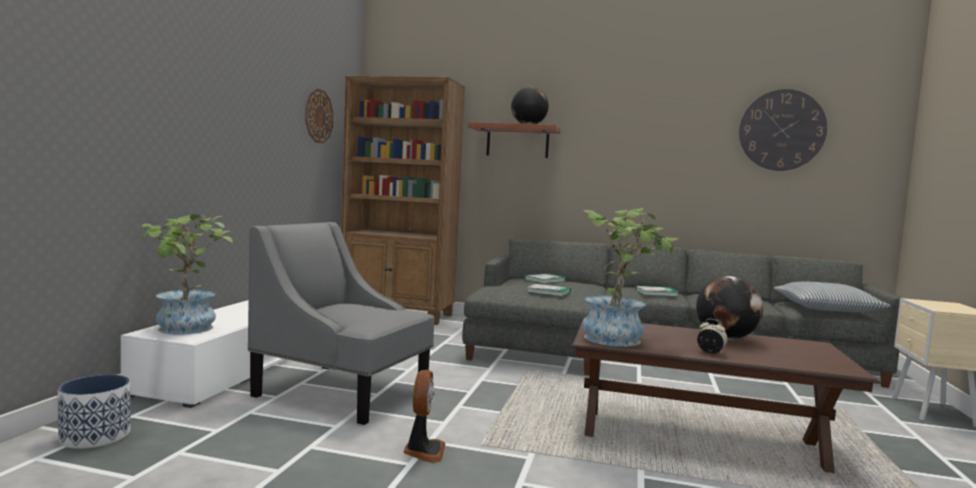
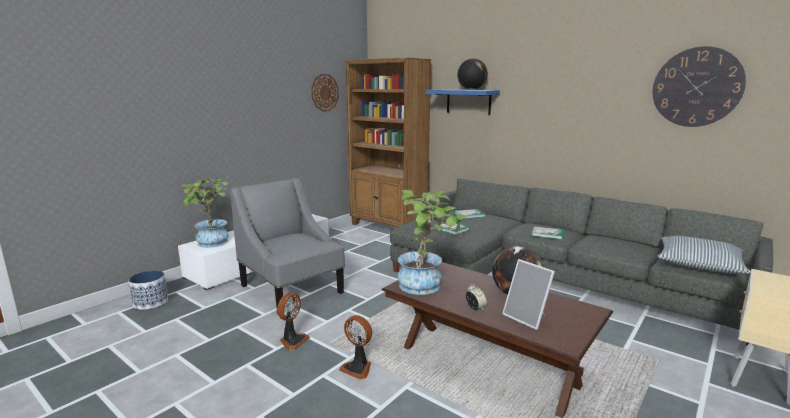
camera: 25 degrees right, 10 degrees up
brown shelf [468,122,561,158] -> blue shelf [426,90,500,115]
none -> fan [339,315,372,380]
none -> picture frame [502,259,555,330]

